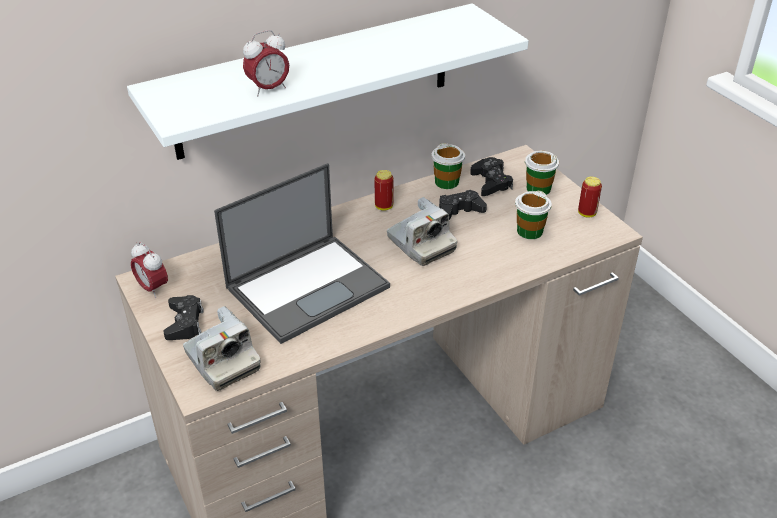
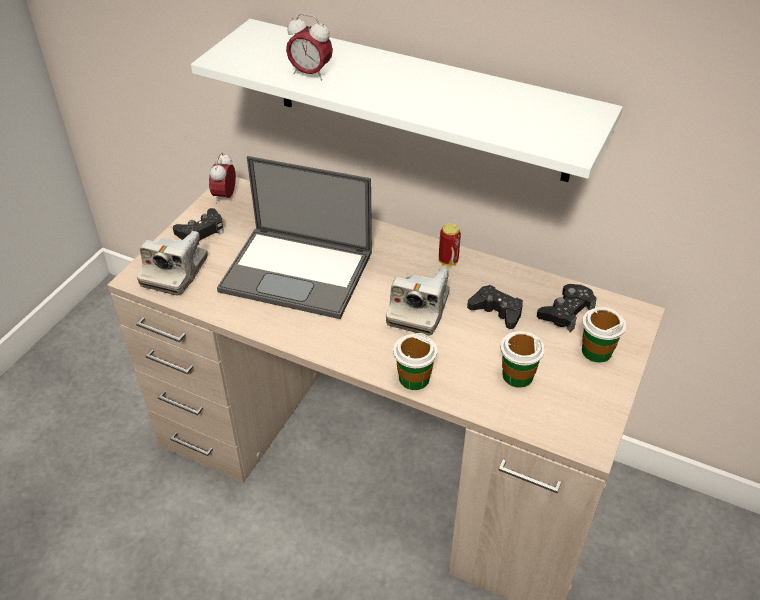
camera: 55 degrees right, 5 degrees up
cup [432,143,465,189] -> cup moved to [393,333,437,390]
can [578,177,602,218] -> none

